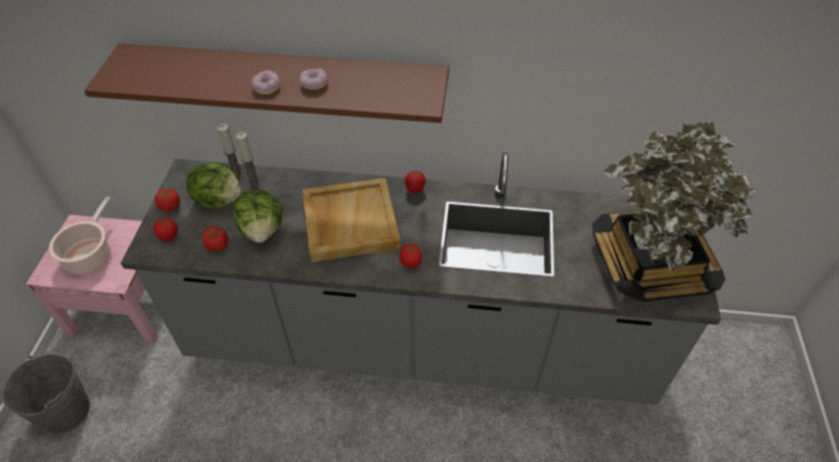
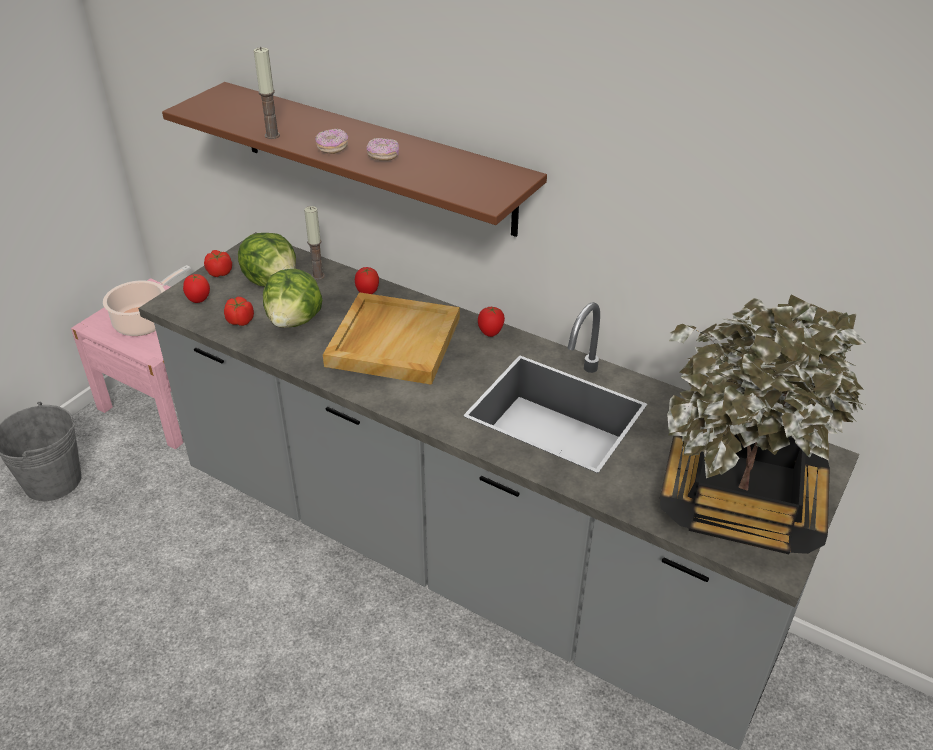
camera: 25 degrees right, 10 degrees down
candle [217,124,243,179] -> candle moved to [253,47,280,139]
tomato [399,244,422,268] -> tomato moved to [355,267,379,294]

